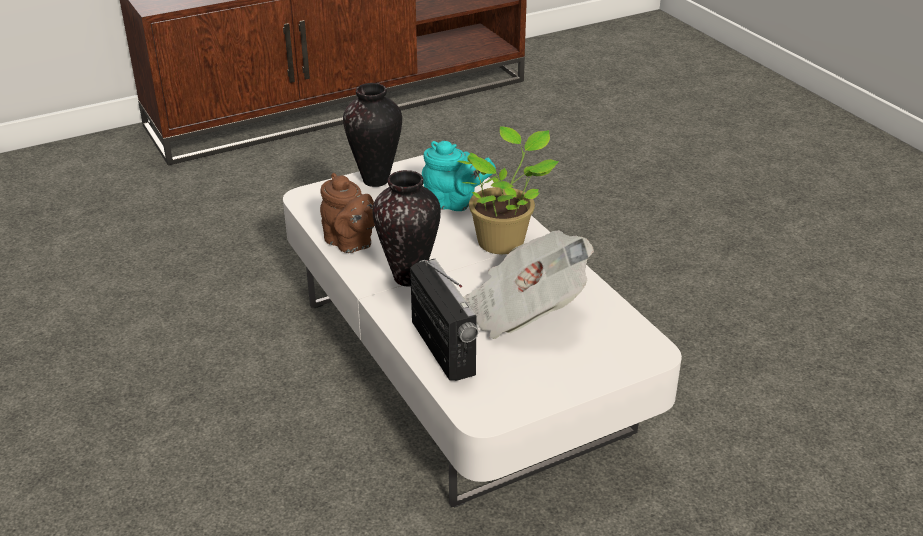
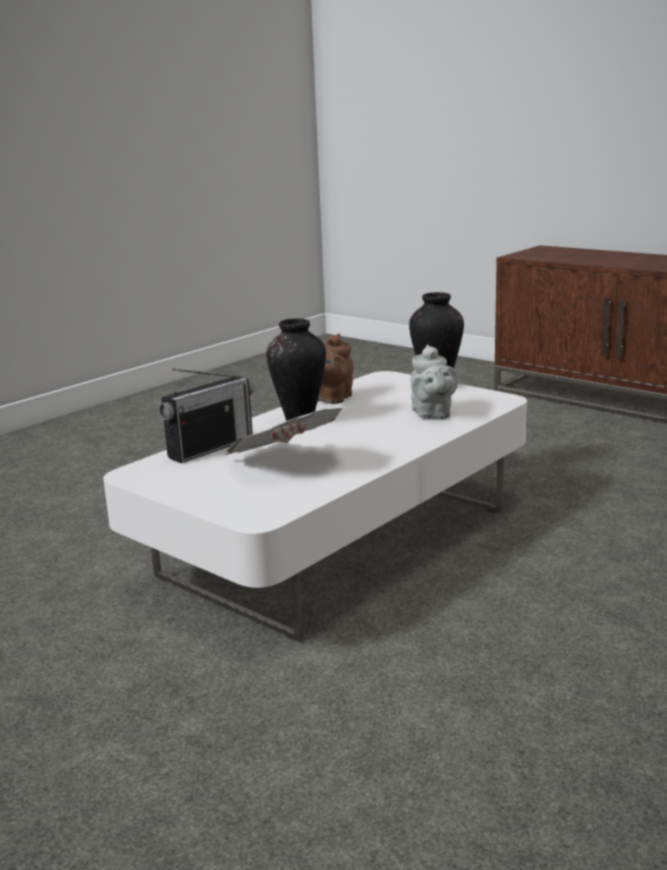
camera: 70 degrees right, 15 degrees down
turquoise teapot [422,141,496,211] -> grey teapot [411,345,458,419]
potted plant [457,126,559,254] -> none

